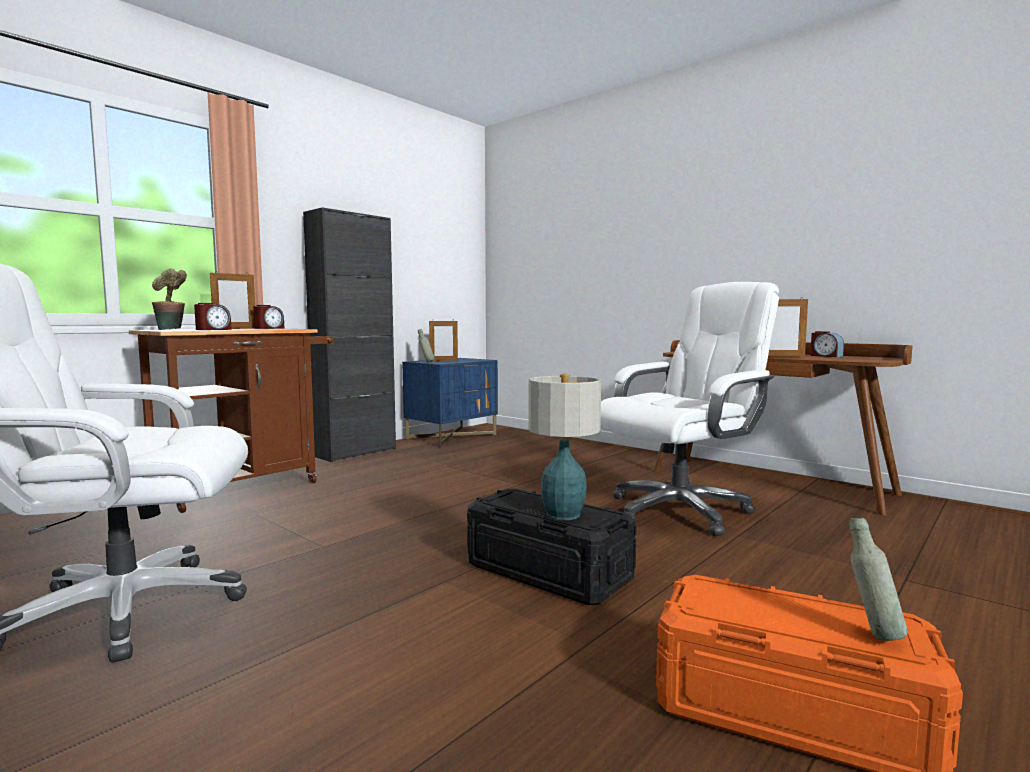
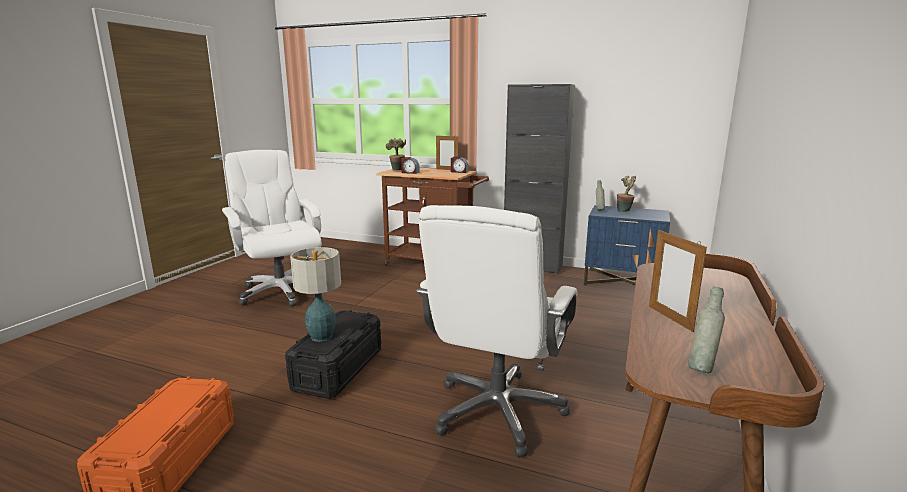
camera: 70 degrees right, 10 degrees up
picture frame [429,320,458,361] -> potted plant [617,176,636,212]
white office chair [600,282,779,536] -> white office chair turned 75 degrees clockwise [417,205,578,457]
alarm clock [810,331,844,357] -> none
grey bottle [849,517,907,641] -> grey bottle moved to [688,286,725,374]

